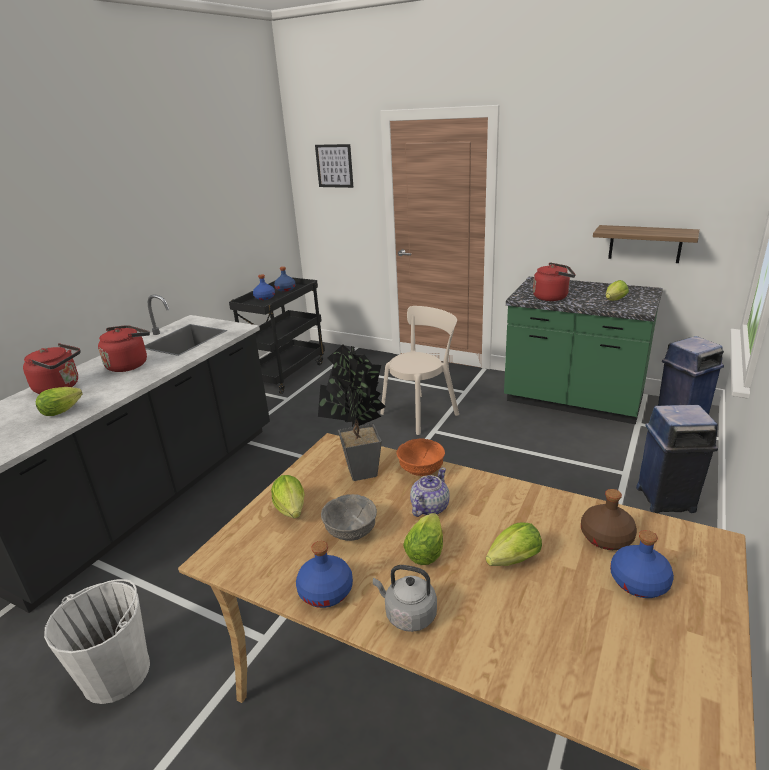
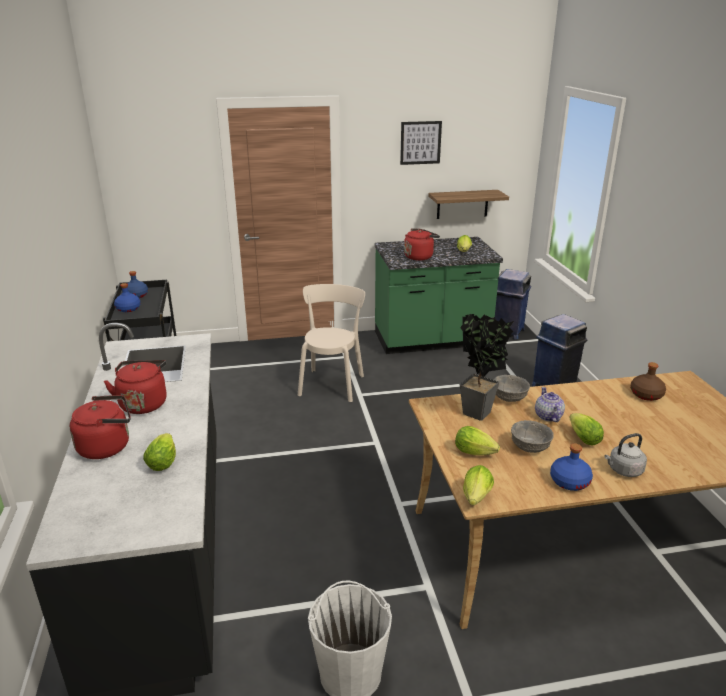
camera: 40 degrees left, 0 degrees up
picture [315,144,353,188] -> picture moved to [400,121,442,165]
orange bowl [397,439,445,476] -> grey bowl [494,375,530,402]
lettuce [486,523,542,566] -> lettuce moved to [463,465,494,505]
blue bottle [610,530,674,598] -> none

